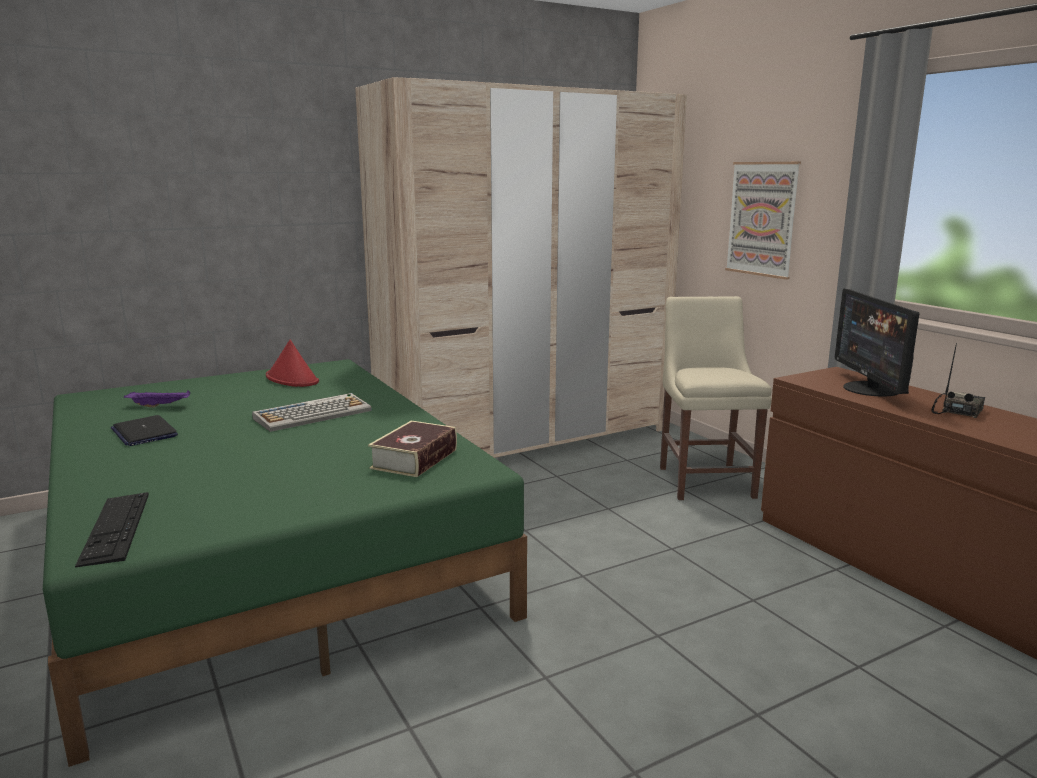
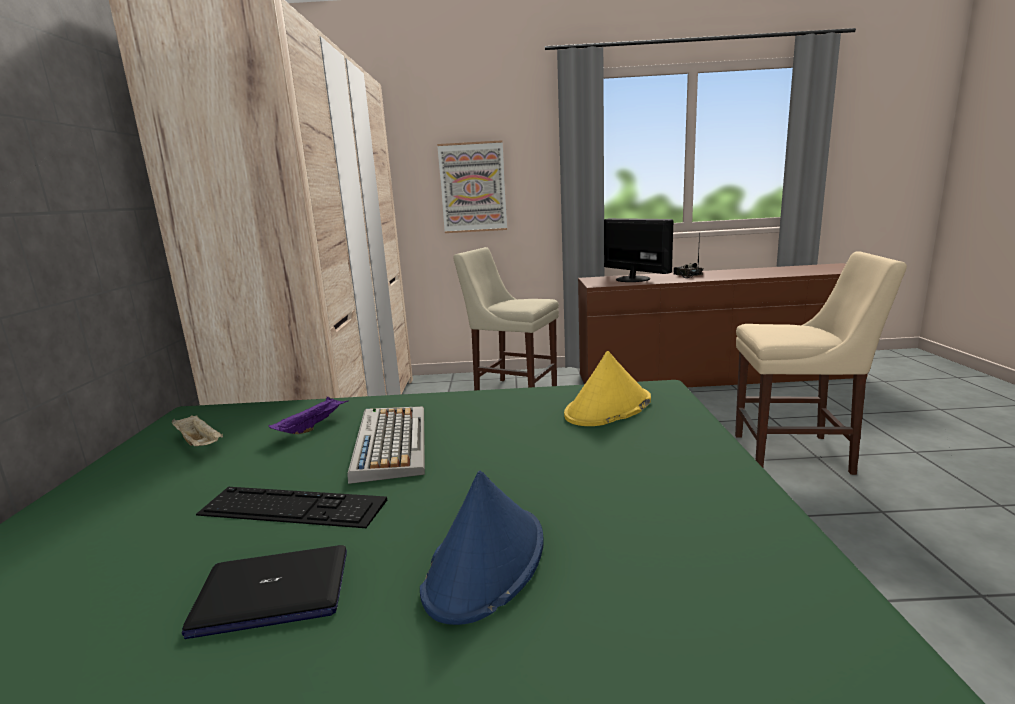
camera: 60 degrees left, 0 degrees up
keyboard [75,492,149,567] -> keyboard moved to [196,487,387,528]
purple tray [124,390,190,407] -> purple tray moved to [269,397,349,434]
red hat [266,340,319,387] -> beige tray [172,415,223,446]
book [368,421,457,477] -> yellow hat [564,351,651,426]
monitor [835,289,919,397] -> monitor turned 150 degrees counterclockwise [604,218,673,282]
none -> blue hat [420,471,544,625]
none -> beige chair [735,251,907,475]

